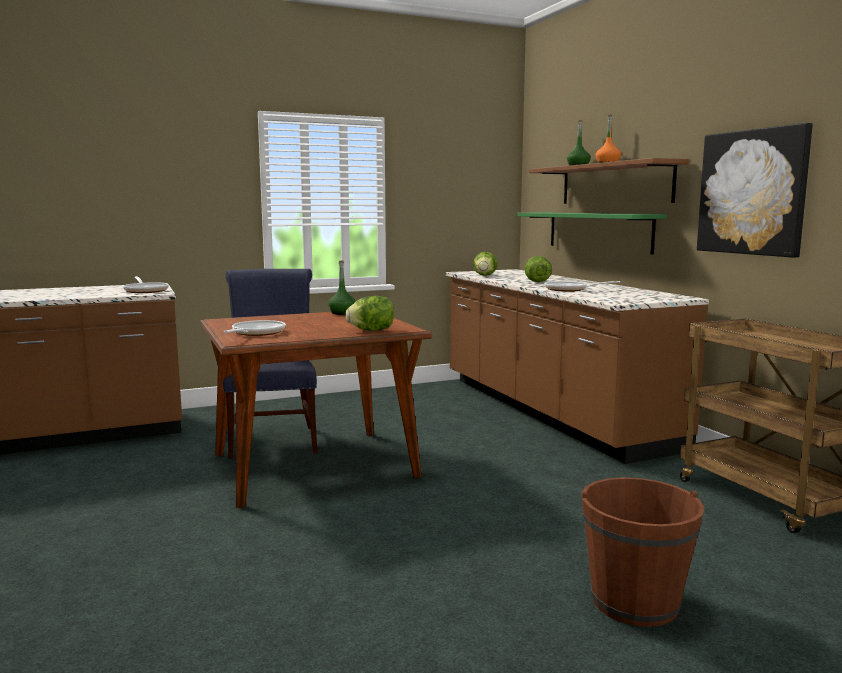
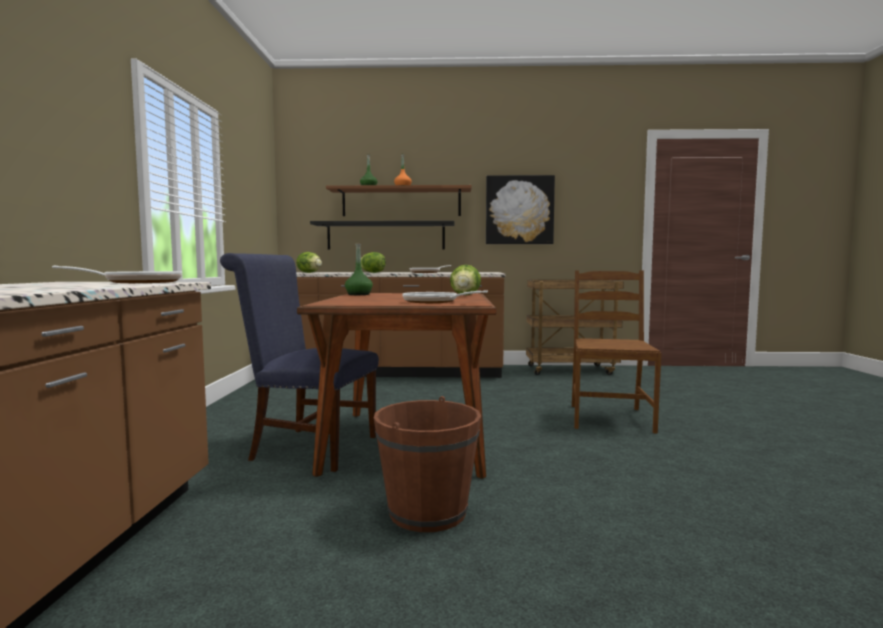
camera: 65 degrees left, 5 degrees down
green shelf [517,213,667,255] -> black shelf [310,221,455,250]
brown bucket [581,477,705,627] -> brown bucket moved to [374,396,481,532]
none -> brown chair [572,270,661,434]

